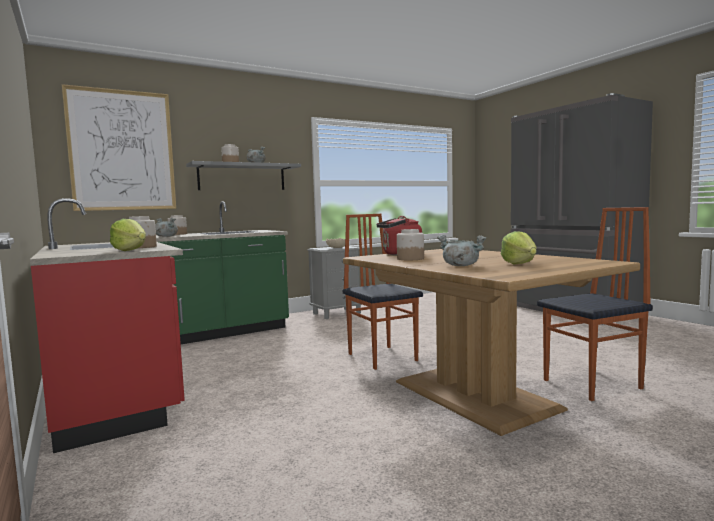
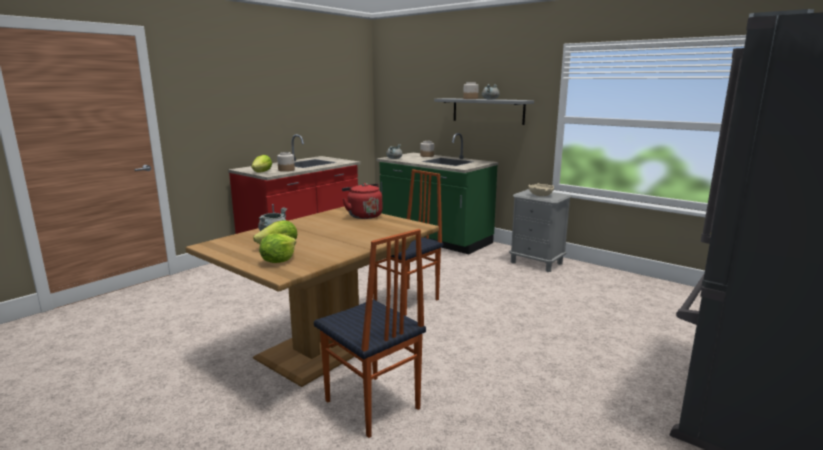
camera: 70 degrees right, 10 degrees up
picture [62,84,176,211] -> none
jar [397,229,424,260] -> none
none -> lettuce [259,233,296,263]

